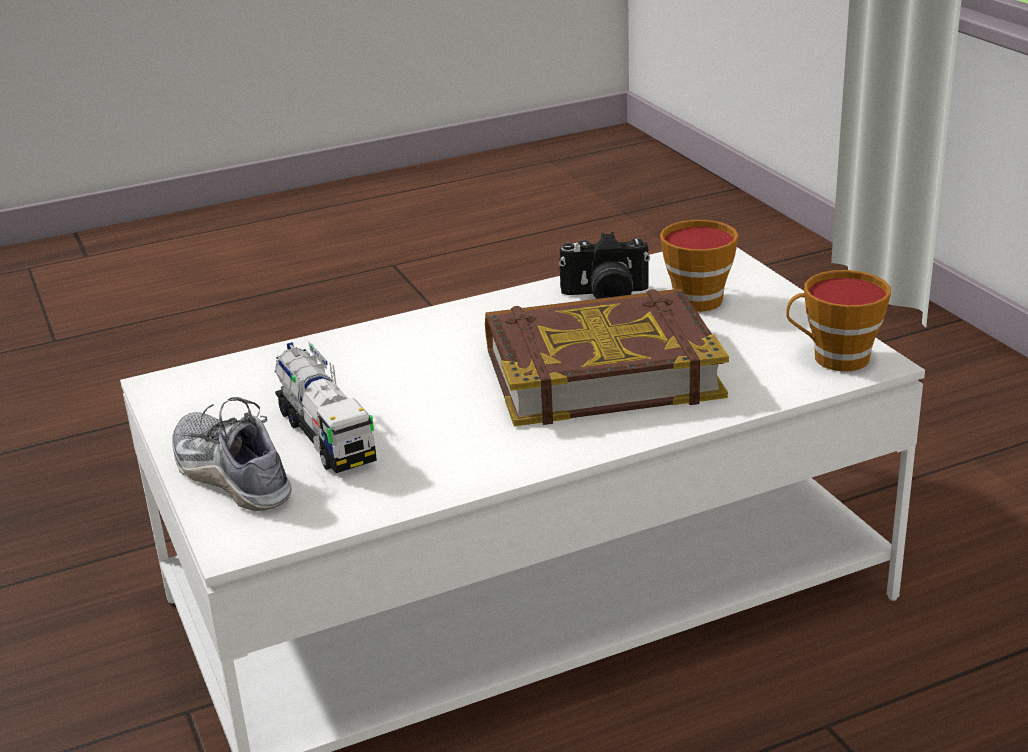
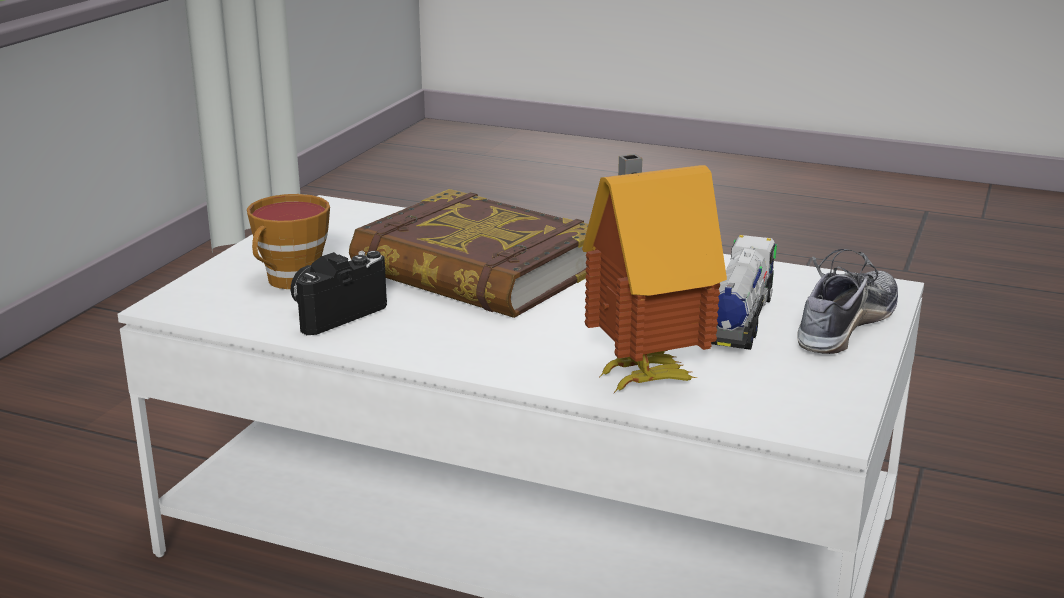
camera: 135 degrees left, 5 degrees down
shoe [172,397,292,511] -> shoe turned 150 degrees counterclockwise [797,249,898,354]
camera [559,232,650,299] -> camera turned 90 degrees counterclockwise [291,251,387,335]
cup [786,270,891,371] -> none
none -> toy house [582,154,727,394]

